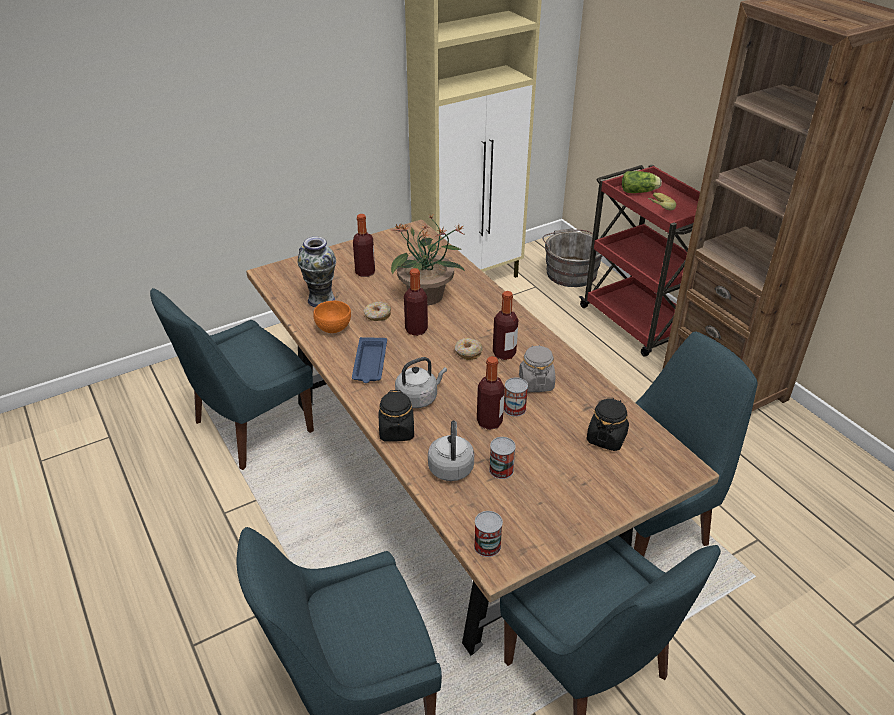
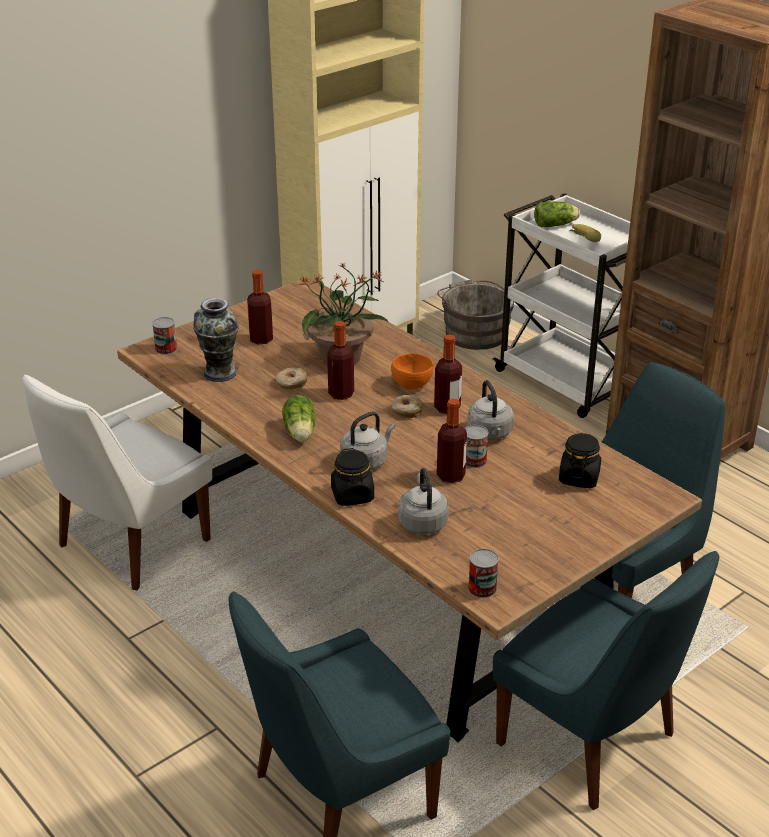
camera: 10 degrees left, 5 degrees down
blue chair [150,288,314,470] -> white chair [22,375,212,591]
orange bowl [313,301,351,333] -> orange bowl moved to [391,353,434,389]
blue tray [352,337,387,383] -> lettuce [282,395,315,442]
can [489,437,516,479] -> can moved to [152,317,177,355]
grey jar [519,345,555,392] -> grey kettle [467,380,514,440]
red cart [579,164,700,357] -> white cart [493,193,630,418]

